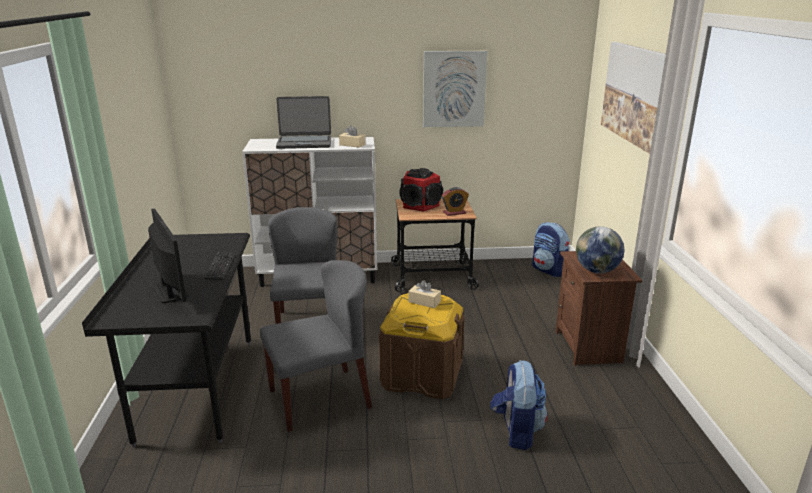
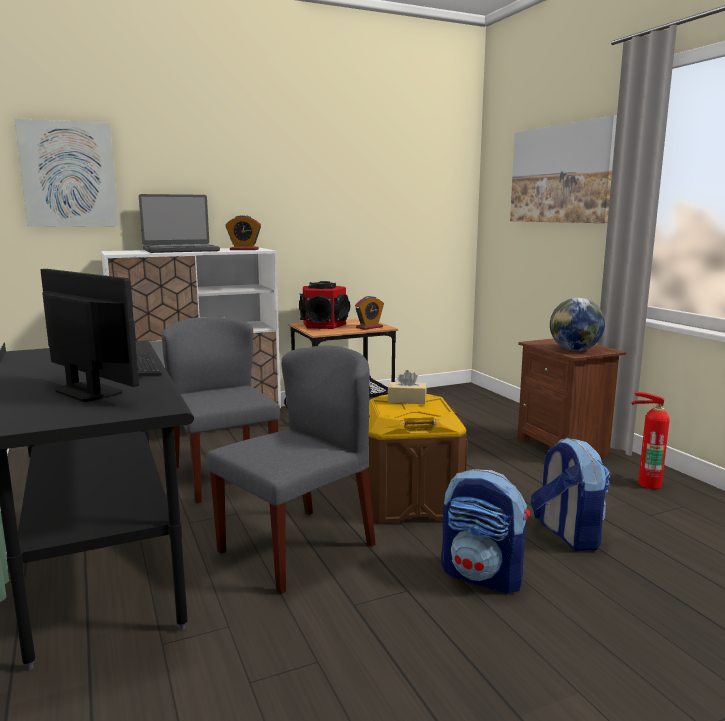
camera: 20 degrees left, 10 degrees down
beige tissue box [339,125,365,148] -> alarm clock [225,215,261,250]
picture [423,51,488,127] -> picture moved to [15,118,119,227]
backpack [532,222,569,277] -> backpack moved to [441,469,530,594]
none -> fire extinguisher [631,392,670,489]

